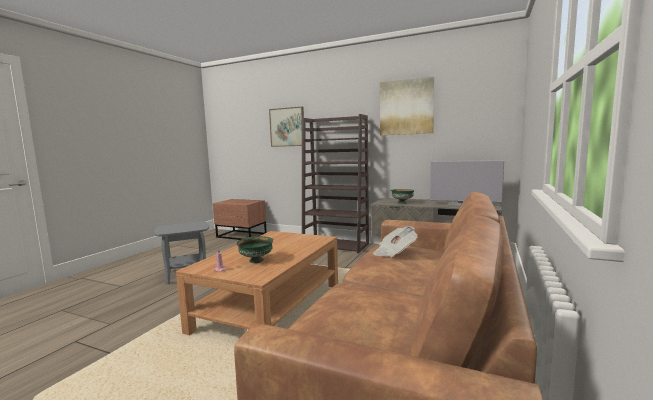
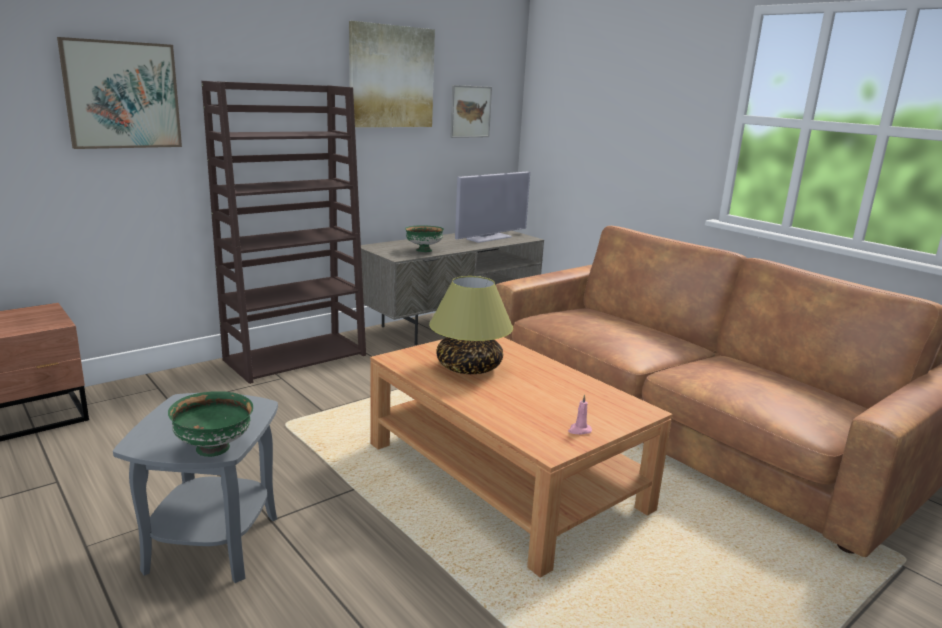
camera: 65 degrees left, 10 degrees up
green bowl [237,236,273,263] -> green bowl moved to [168,391,253,457]
newspaper [373,226,418,257] -> none
none -> table lamp [429,276,513,374]
none -> picture [450,85,492,138]

